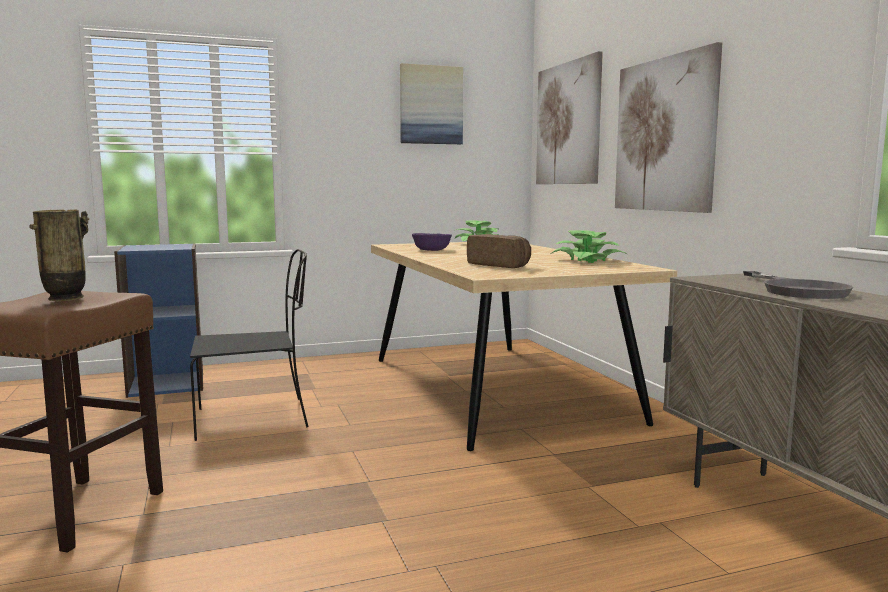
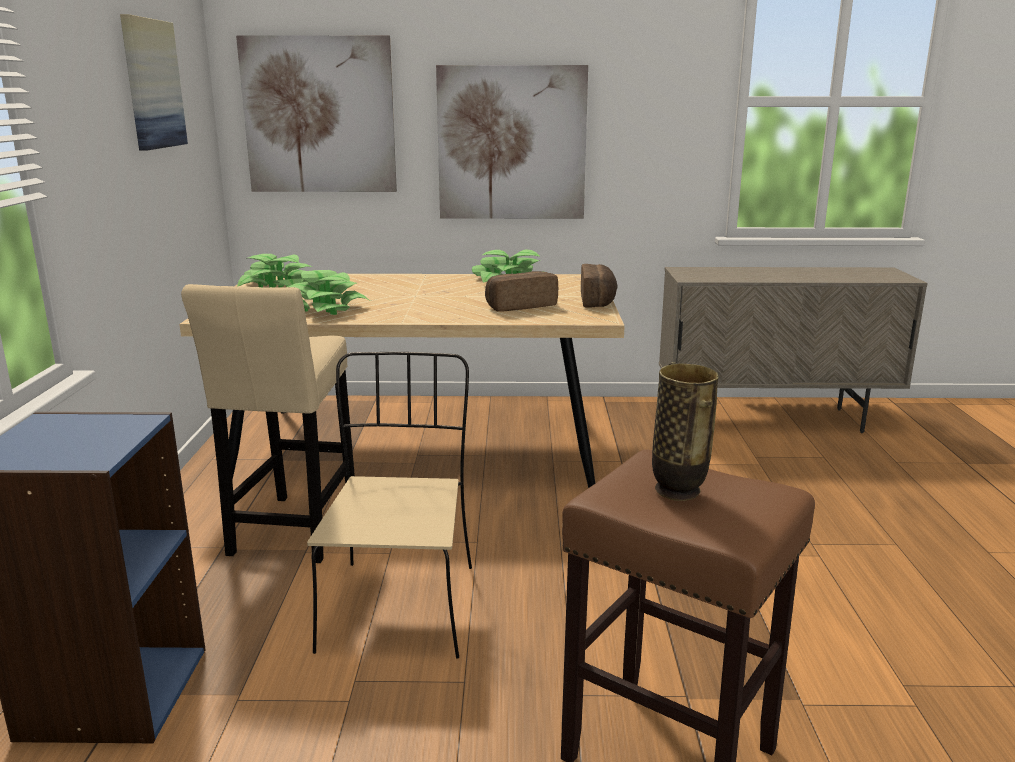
camera: 70 degrees left, 10 degrees up
black chair [190,249,309,441] -> beige chair [307,352,472,659]
purple bowl [412,233,452,251] -> potted plant [288,270,369,315]
grey frying pan [743,271,853,299] -> none
none -> beige stool [181,284,355,563]
none -> bread [581,264,618,307]

